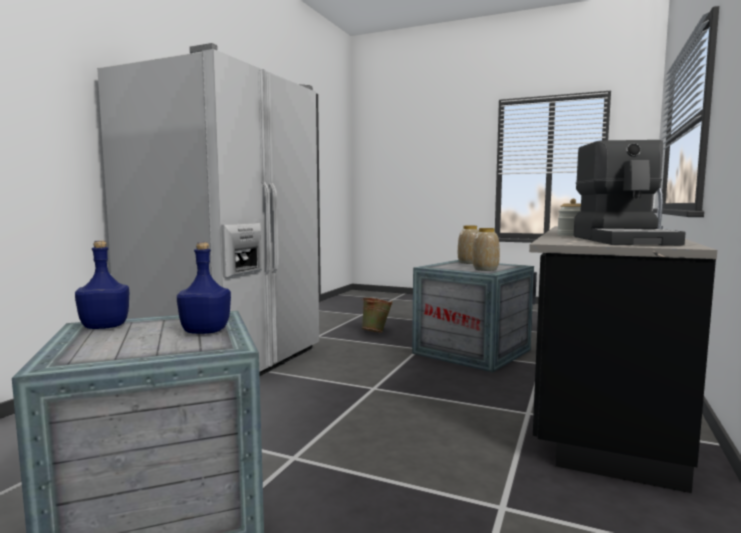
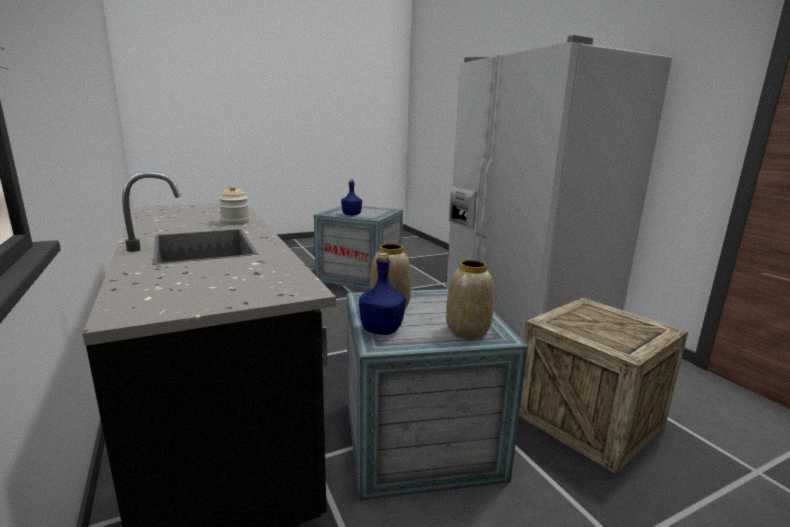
camera: 130 degrees right, 10 degrees up
blue bottle [75,240,129,329] -> blue bottle moved to [359,253,406,335]
green bucket [361,297,393,333] -> crate [519,297,688,474]
coffee machine [574,140,686,245] -> none

